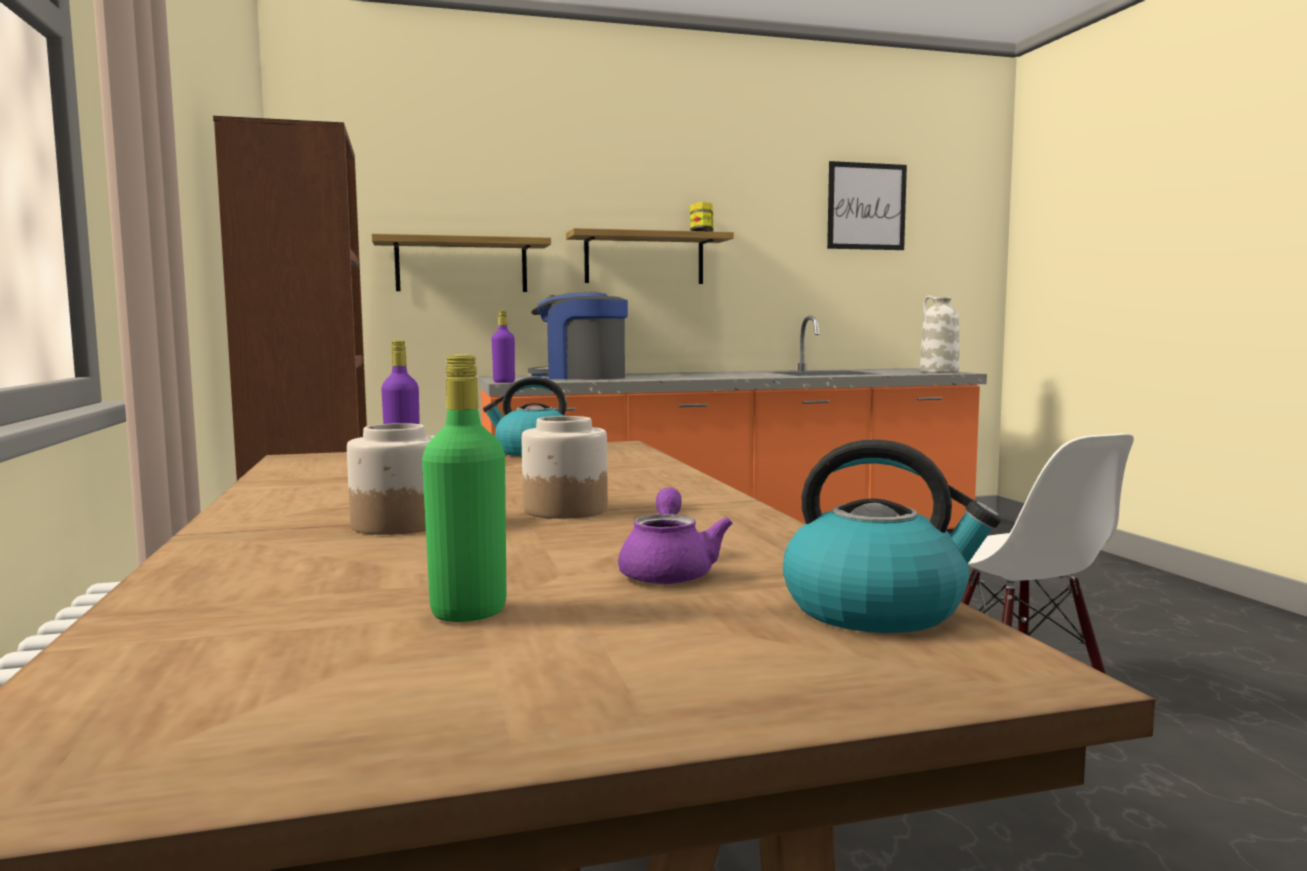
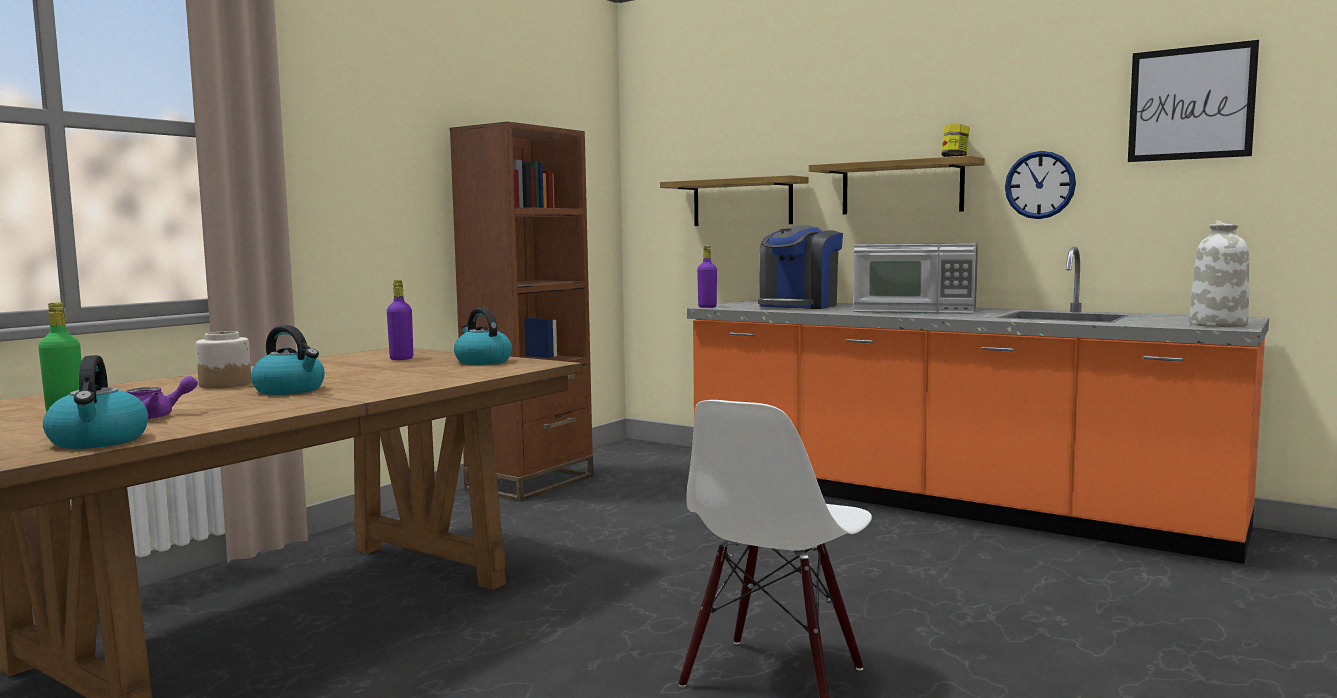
camera: 50 degrees right, 0 degrees up
jar [522,416,608,519] -> kettle [251,325,325,395]
coffee machine [528,291,628,380] -> coffee machine turned 120 degrees counterclockwise [758,226,843,309]
none -> microwave [853,243,978,314]
none -> wall clock [1005,151,1076,219]

